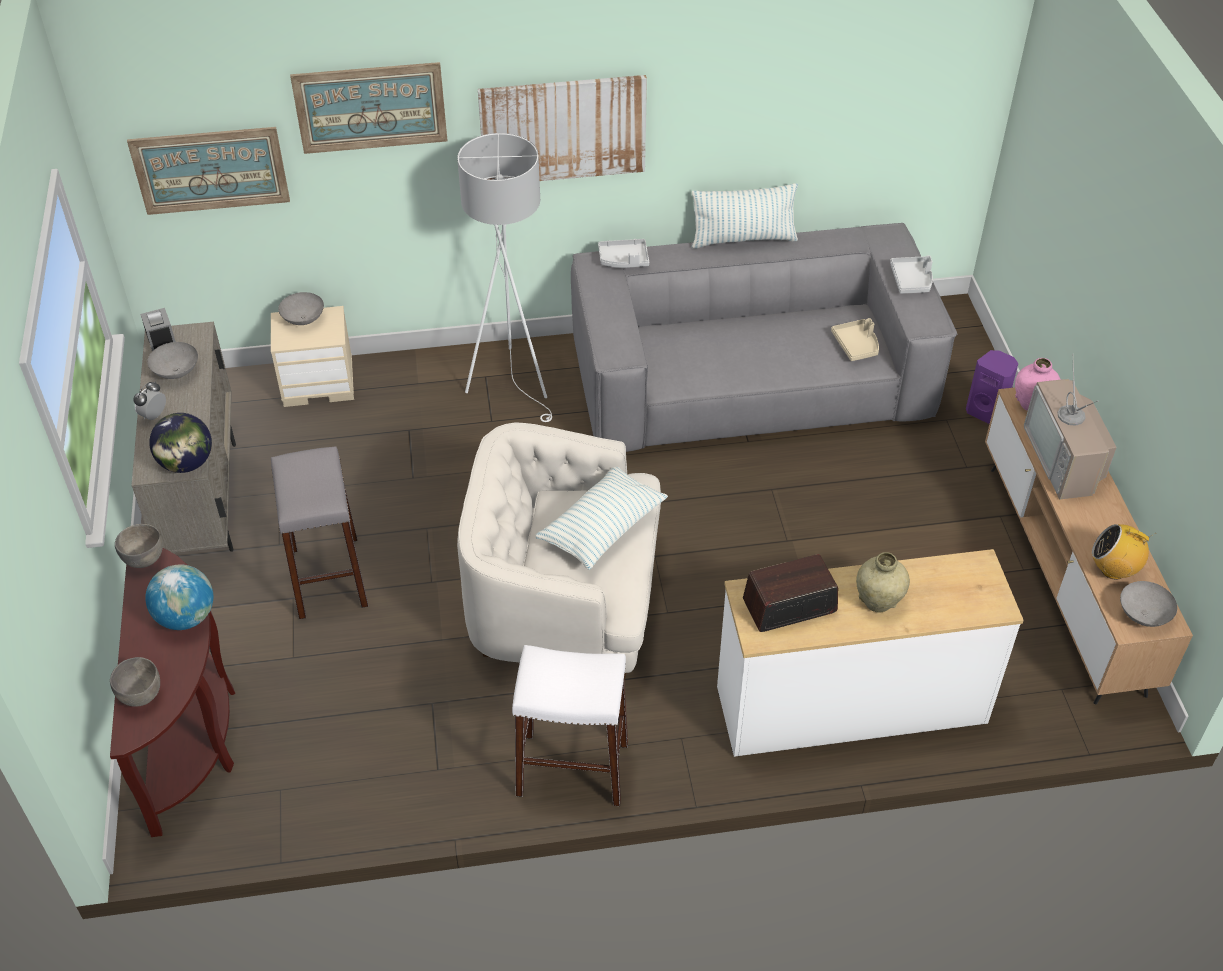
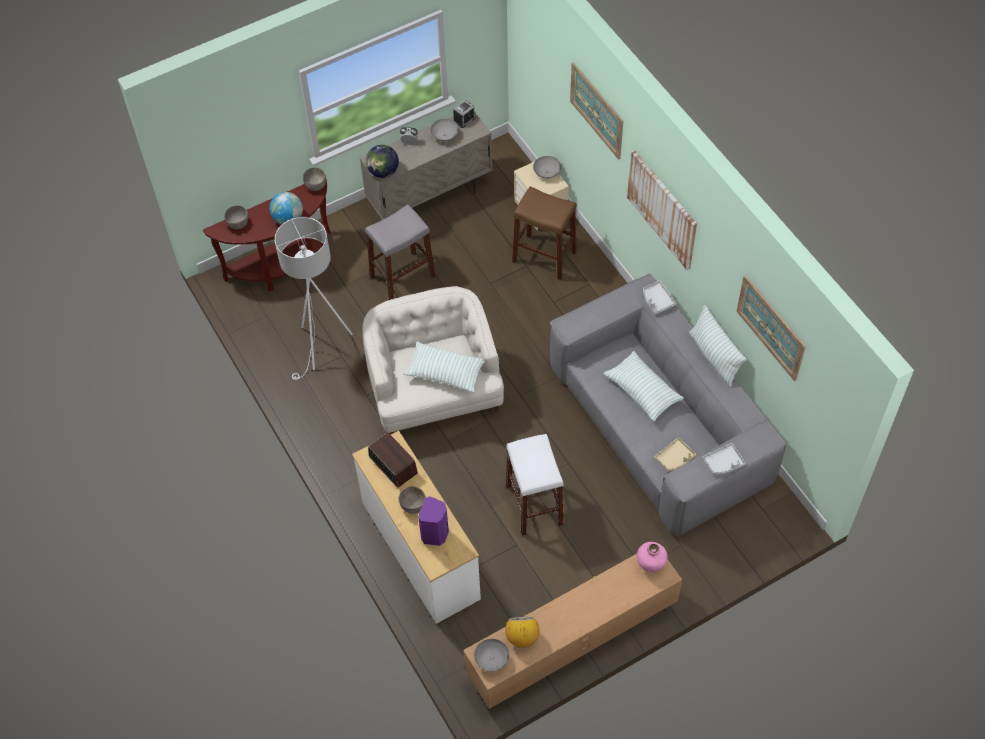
camera: 70 degrees right, 10 degrees up
picture [127,127,290,215] -> picture moved to [737,275,806,381]
white floor lamp [457,133,552,422] -> white floor lamp moved to [274,217,352,380]
white stool [512,645,628,806] -> white stool moved to [506,434,564,536]
beige vase [856,552,910,612] -> grey bowl [399,486,426,514]
purple speaker [966,350,1019,424] -> purple speaker moved to [418,496,449,546]
television [1024,353,1117,499] -> none
none -> brown stool [512,186,577,280]
none -> pillow [604,351,684,422]

